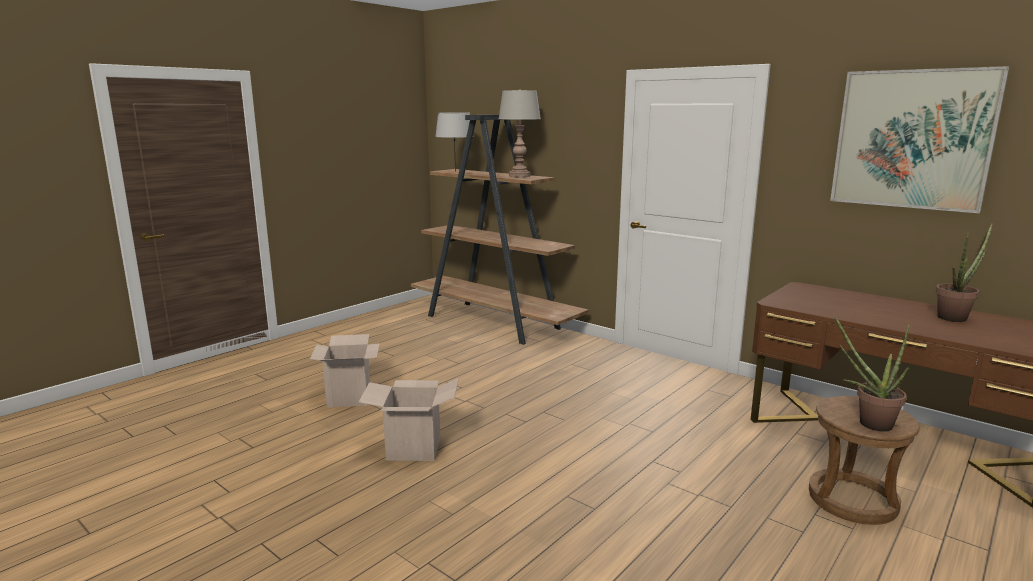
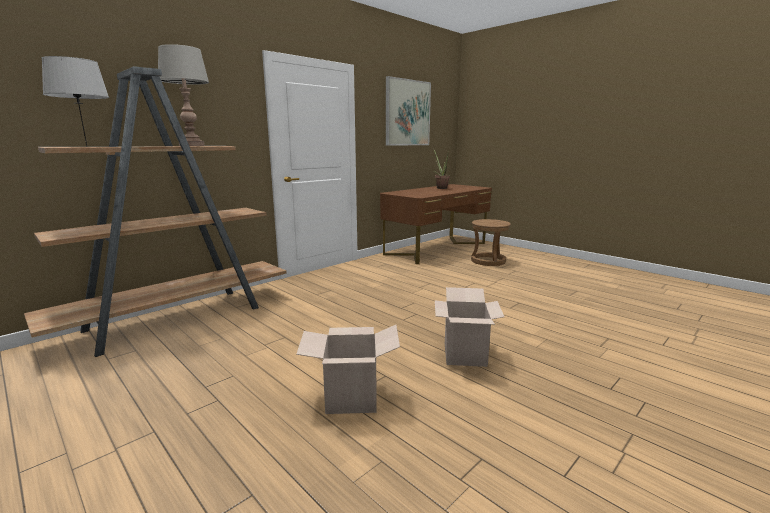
camera: 85 degrees left, 0 degrees up
potted plant [834,315,910,432] -> none

